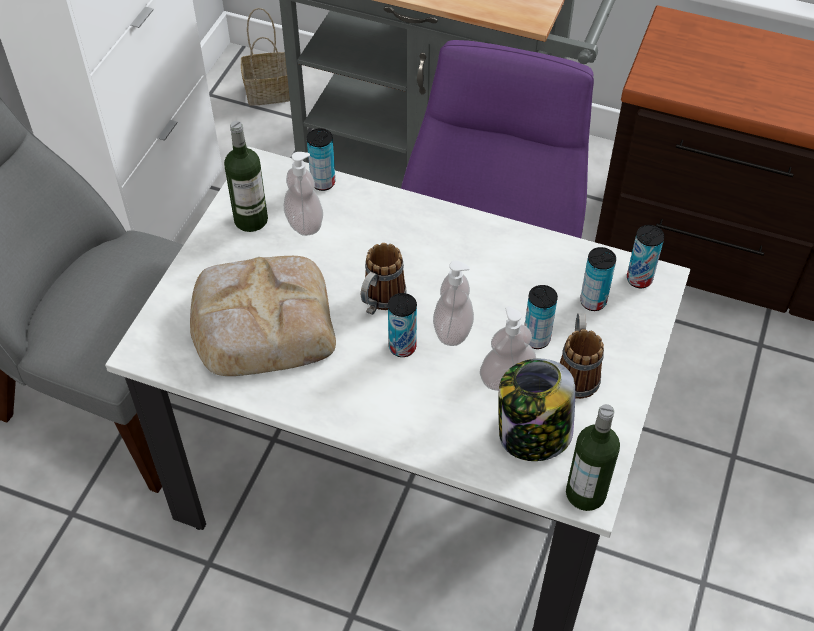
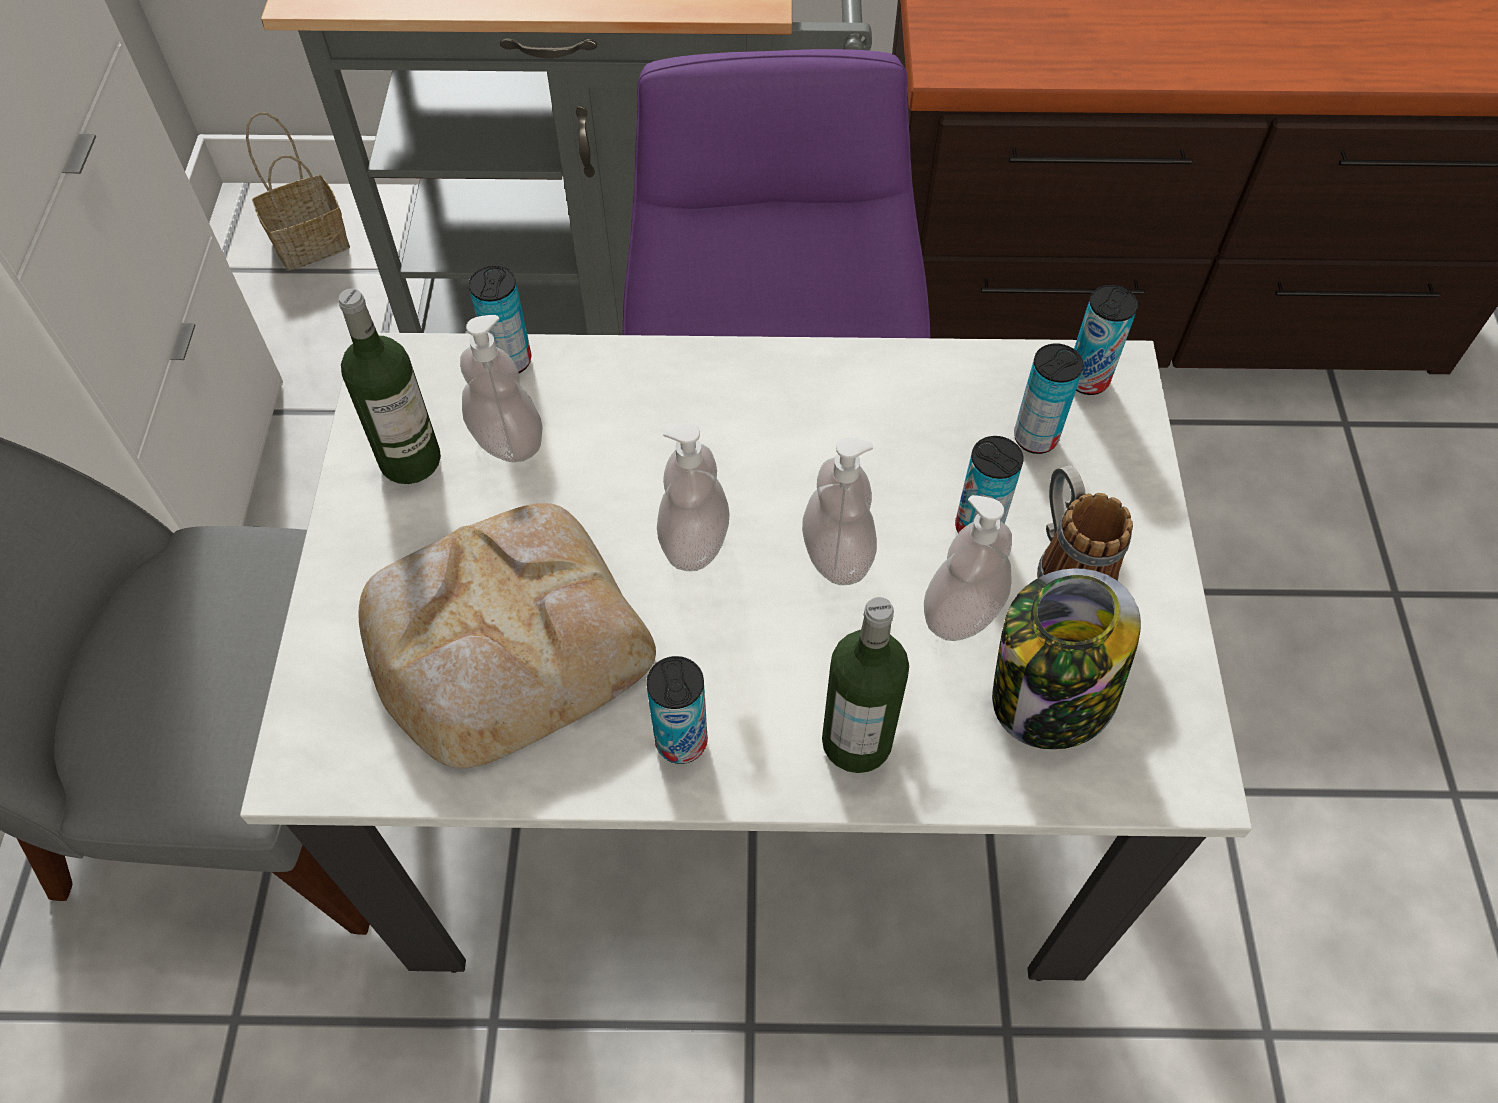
camera: 20 degrees left, 5 degrees up
mug [361,243,407,315] -> soap dispenser [657,423,730,571]
can [388,293,417,357] -> can moved to [646,656,708,764]
bottle [566,404,620,511] -> bottle moved to [822,597,909,773]

